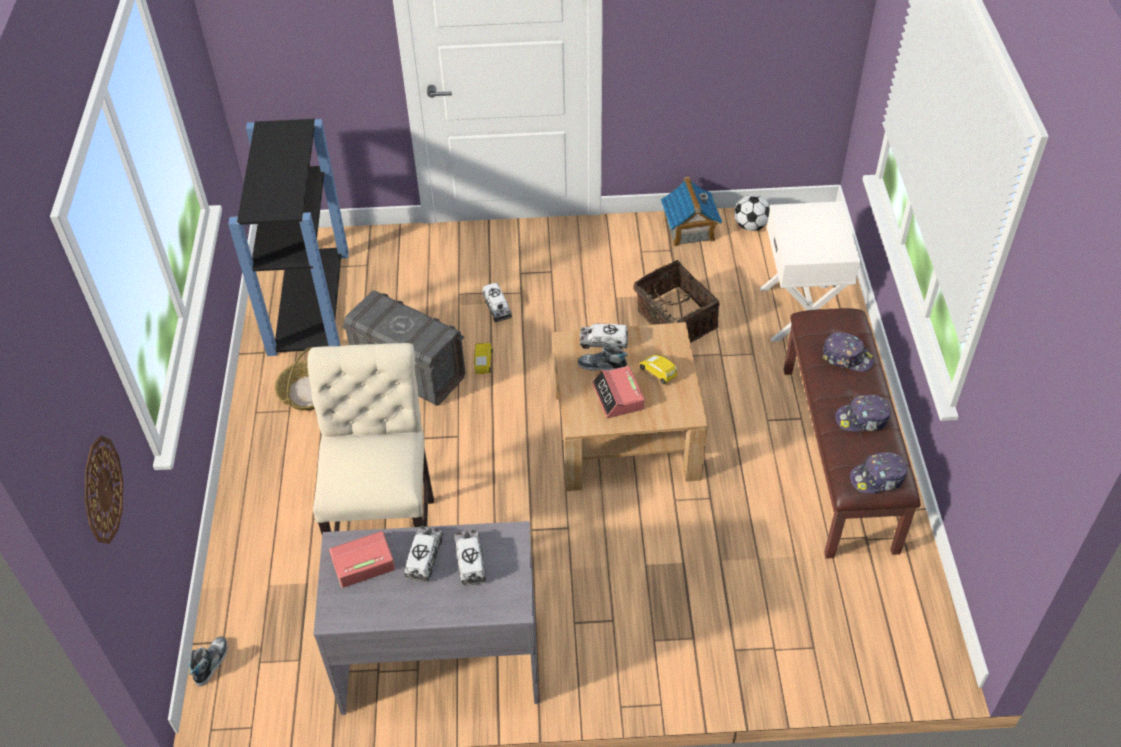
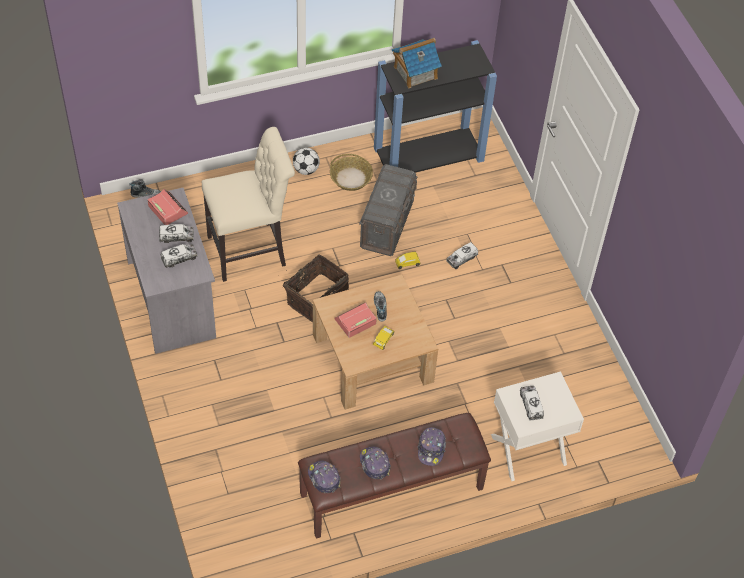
camera: 70 degrees right, 5 degrees up
wall clock [84,436,123,544] -> none
toy truck [580,324,628,349] -> toy truck moved to [520,386,544,421]
basket [633,260,720,343] -> basket moved to [283,254,349,323]
toy house [661,177,722,246] -> toy house moved to [392,38,442,89]
football [734,195,770,231] -> football moved to [293,148,320,175]

